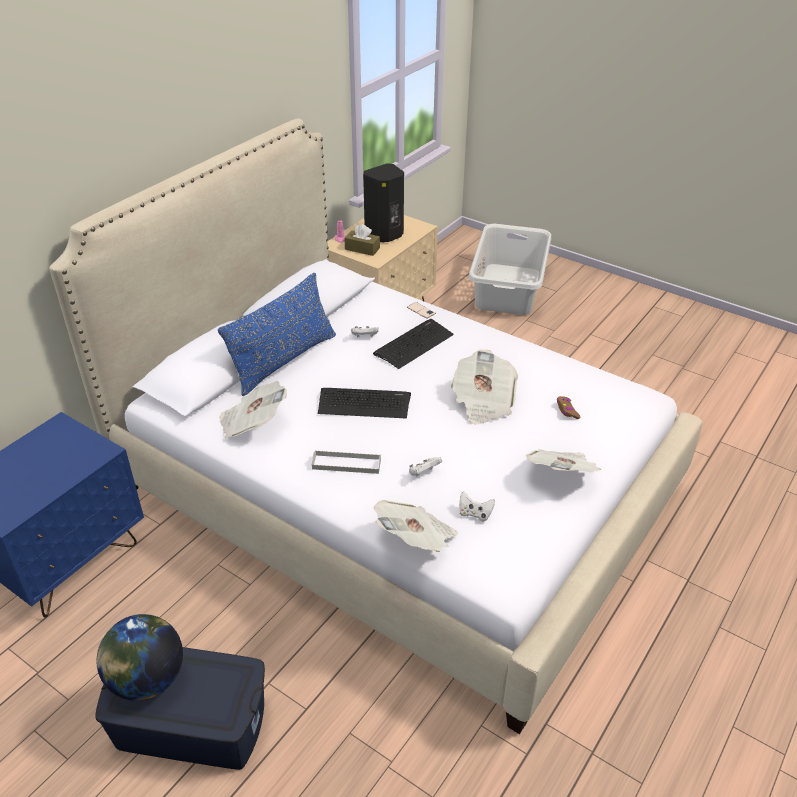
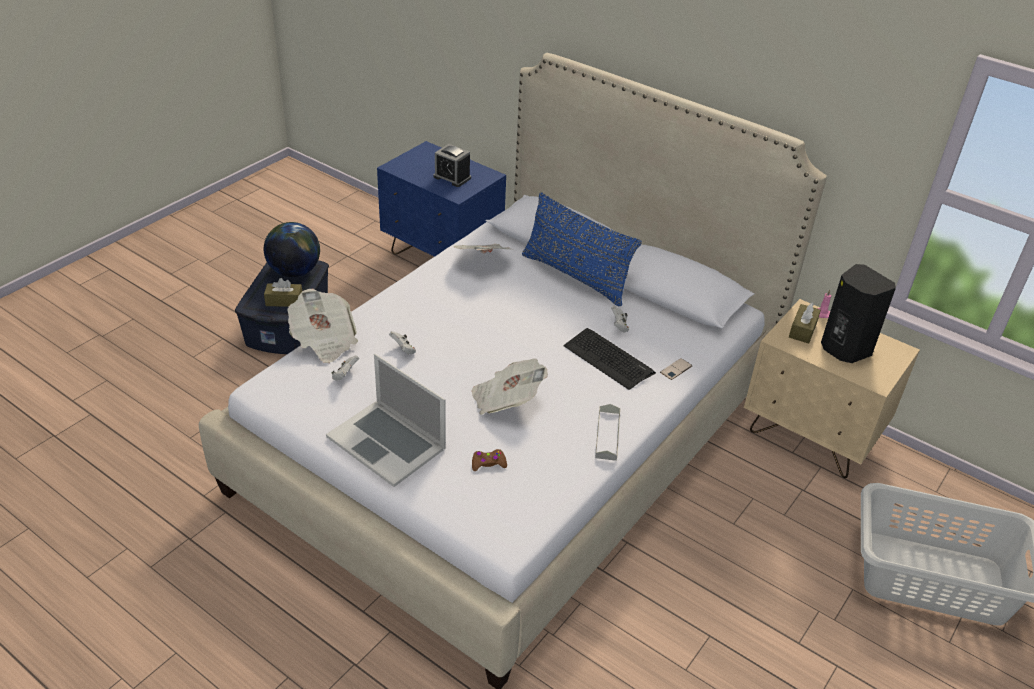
camera: 90 degrees right, 0 degrees up
grey tray [312,450,381,474] -> grey tray moved to [595,404,620,461]
keyboard [318,388,411,418] -> none
newspaper [526,449,601,473] -> laptop [326,354,446,487]
none -> brown tissue box [264,278,302,307]
none -> alarm clock [434,144,471,187]

